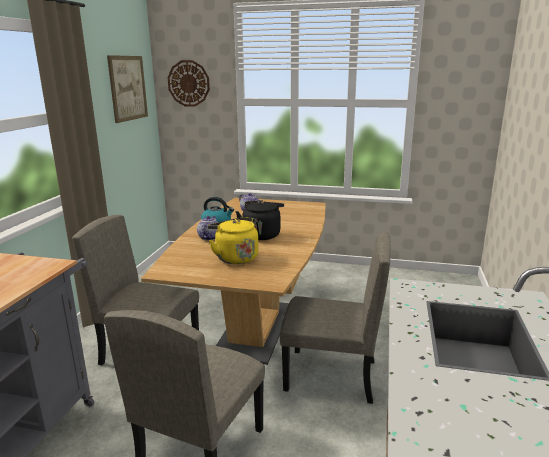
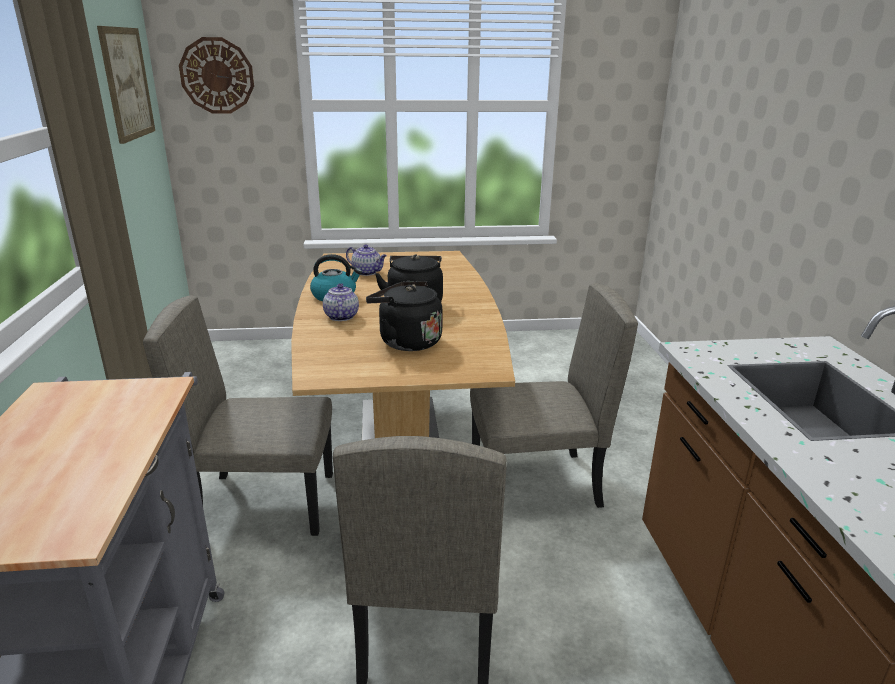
camera: 20 degrees left, 5 degrees up
yellow kettle [208,217,259,264] -> black kettle [366,281,443,351]

